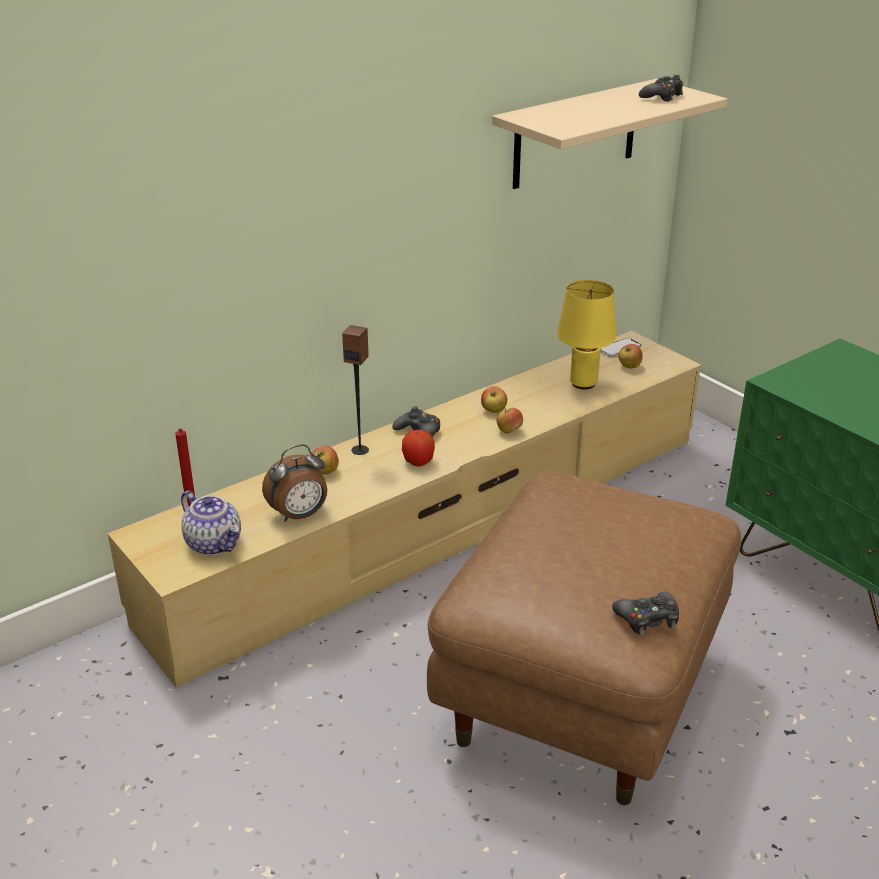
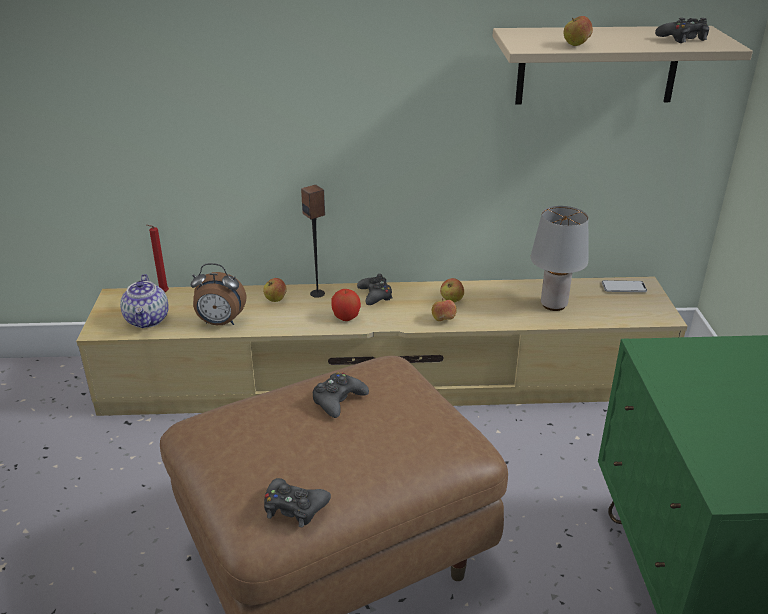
camera: 35 degrees right, 0 degrees up
yellow table lamp [557,280,616,390] -> grey table lamp [531,206,589,311]
apple [618,344,643,369] -> apple moved to [564,16,593,46]
none -> black game controller [313,372,369,418]

